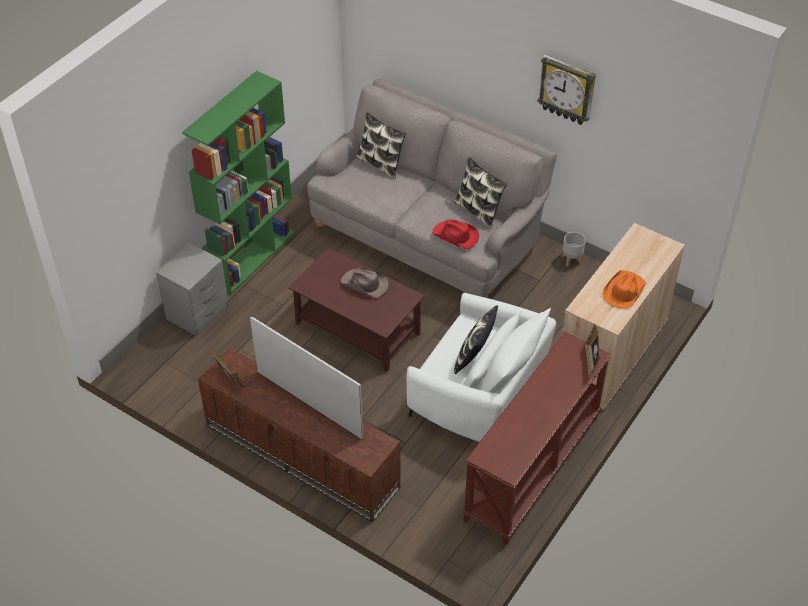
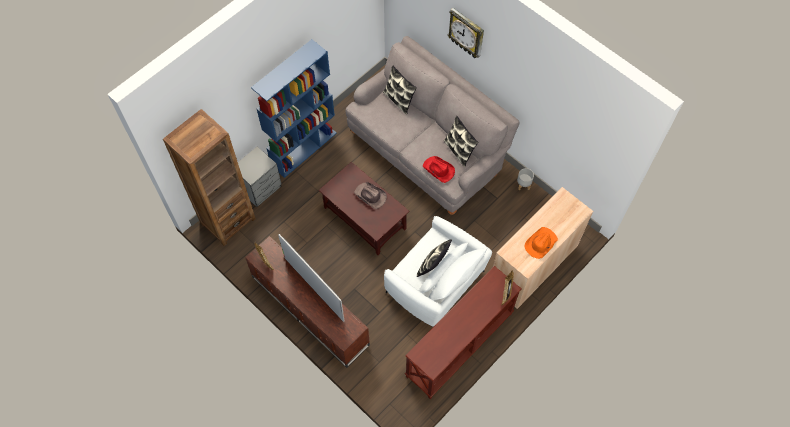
camera: 10 degrees right, 15 degrees up
green bookcase [182,71,295,295] -> blue bookcase [251,39,337,178]
wall clock [537,54,596,125] -> wall clock moved to [447,8,484,58]
none -> brown bookcase [163,109,256,246]

